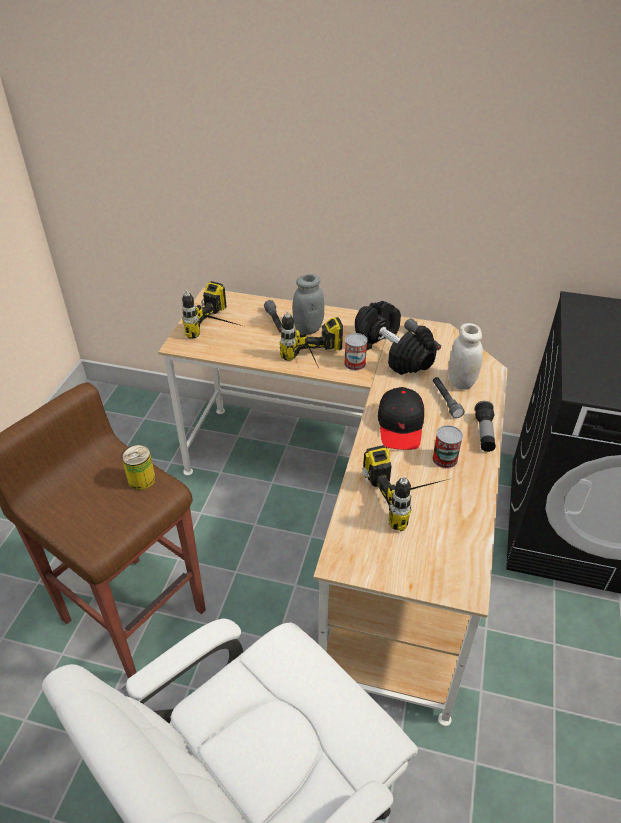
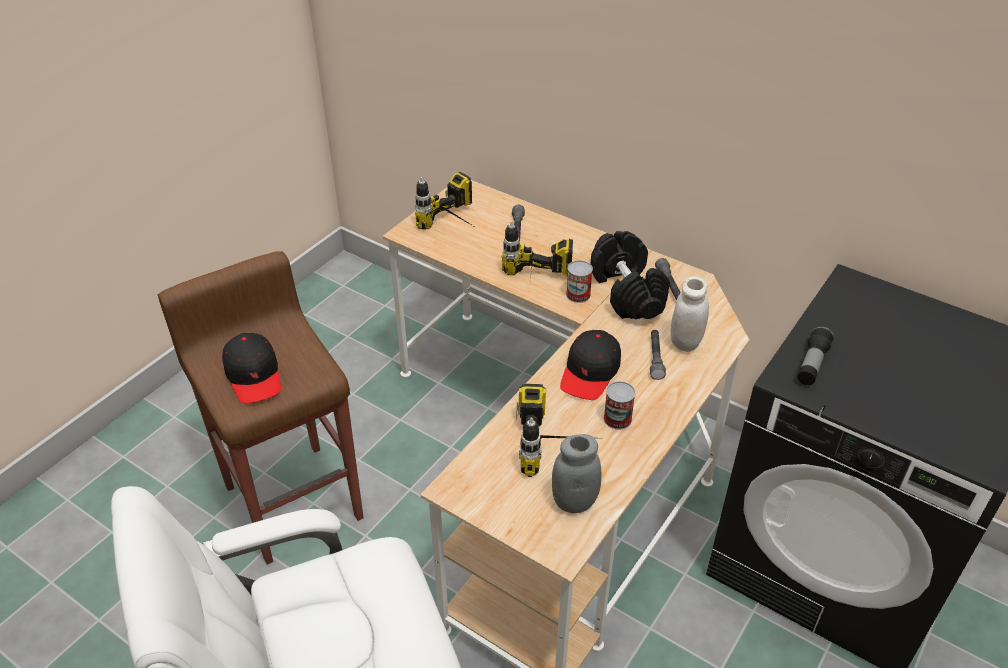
camera: 20 degrees right, 0 degrees up
can [122,445,156,490] -> none
grey jar [292,274,324,335] -> grey jar moved to [552,434,601,513]
flashlight [475,401,496,452] -> flashlight moved to [797,326,834,385]
none -> black cap [222,333,281,404]

